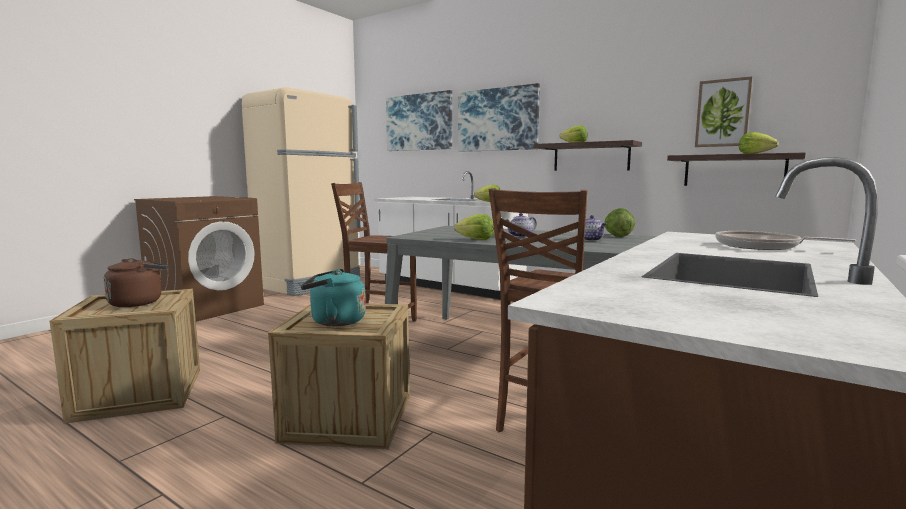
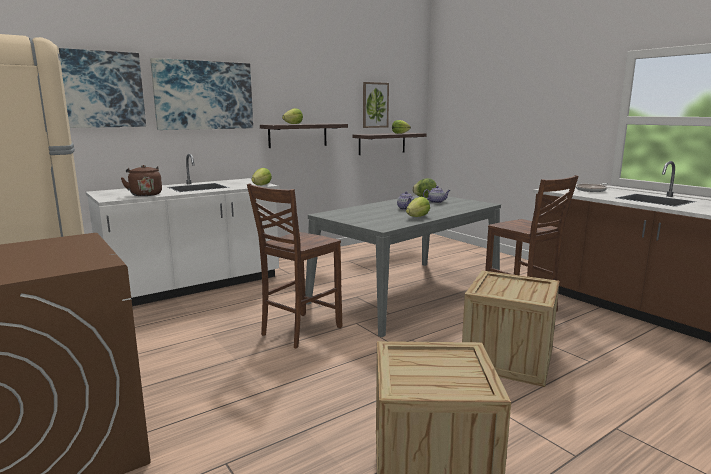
camera: 70 degrees left, 5 degrees up
brown kettle [104,258,168,307] -> brown kettle moved to [120,165,162,196]
turquoise kettle [301,269,366,326] -> none

